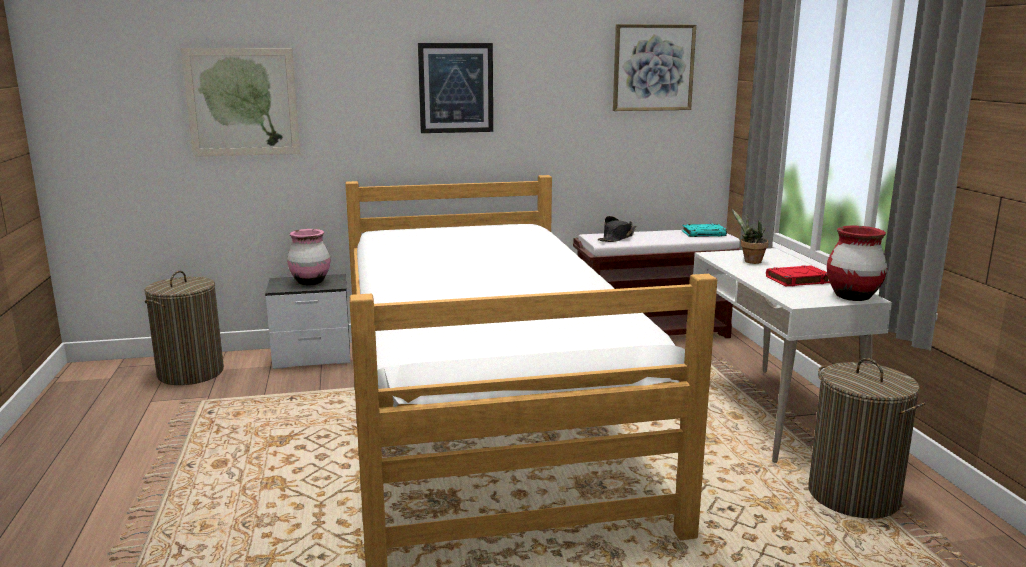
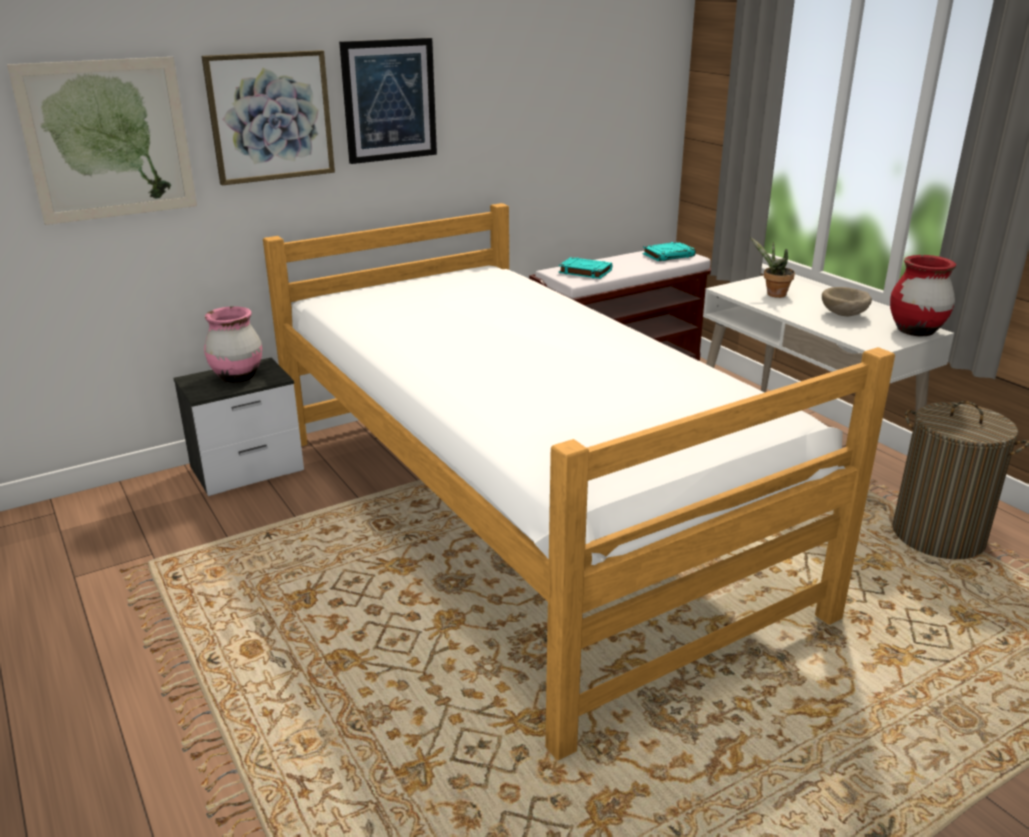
camera: 20 degrees left, 10 degrees up
laundry basket [144,271,224,385] -> none
black hat [598,216,636,242] -> turquoise book [559,257,612,279]
picture [613,24,696,111] -> picture moved to [202,50,335,185]
red book [766,265,830,286] -> beige bowl [822,287,872,316]

